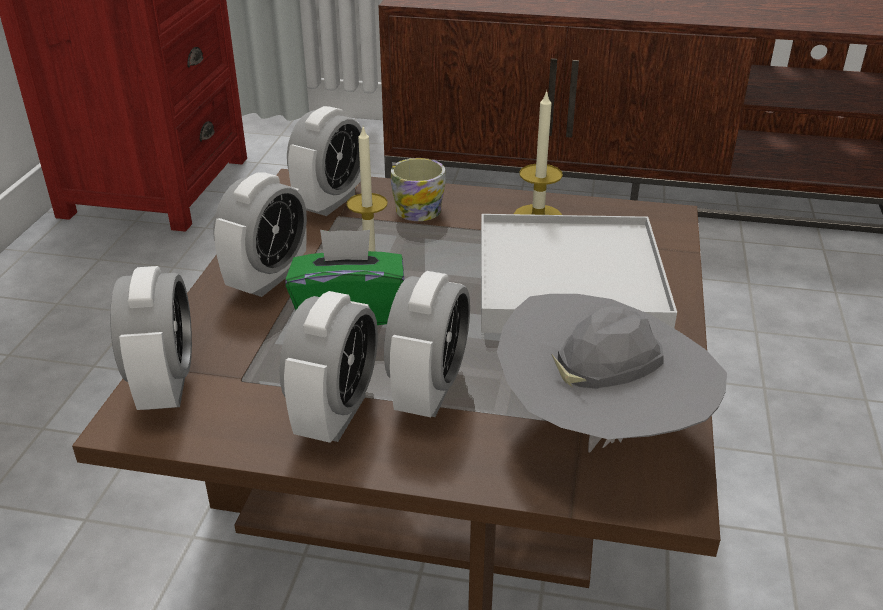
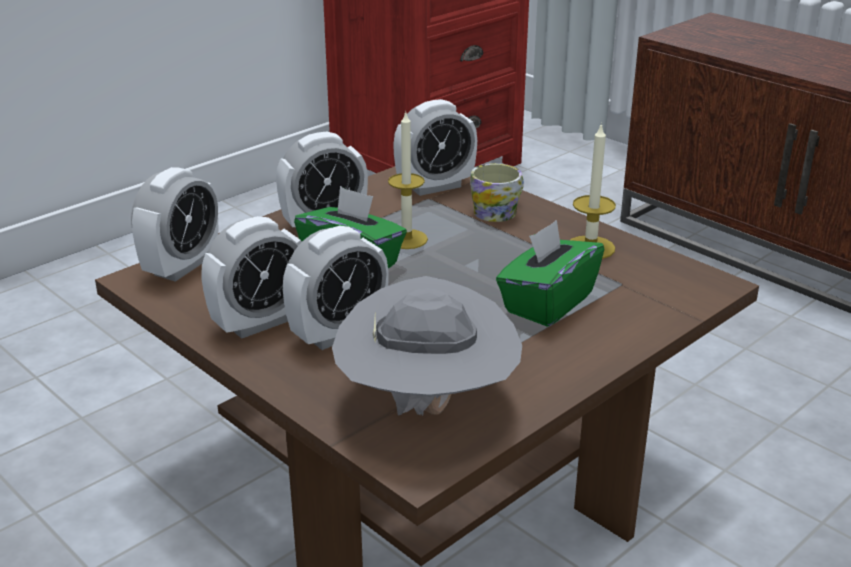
camera: 35 degrees right, 5 degrees down
white tray [481,214,677,333] -> green tissue box [496,220,604,327]

